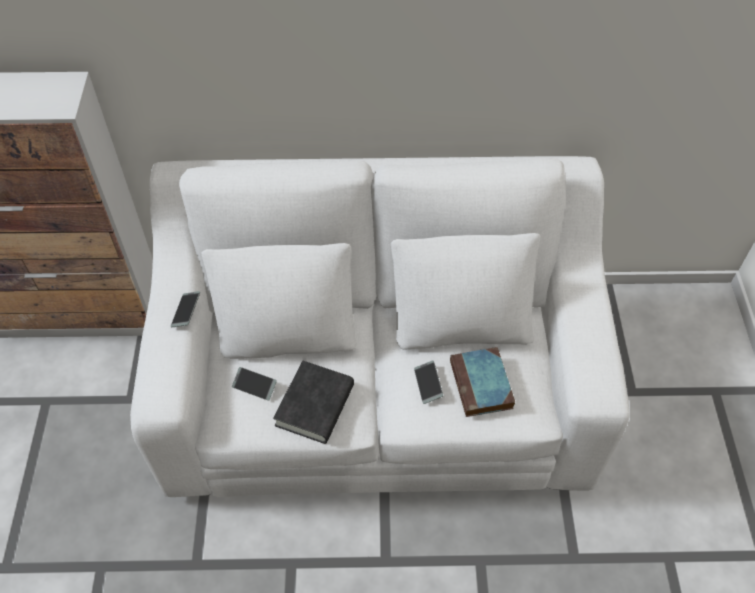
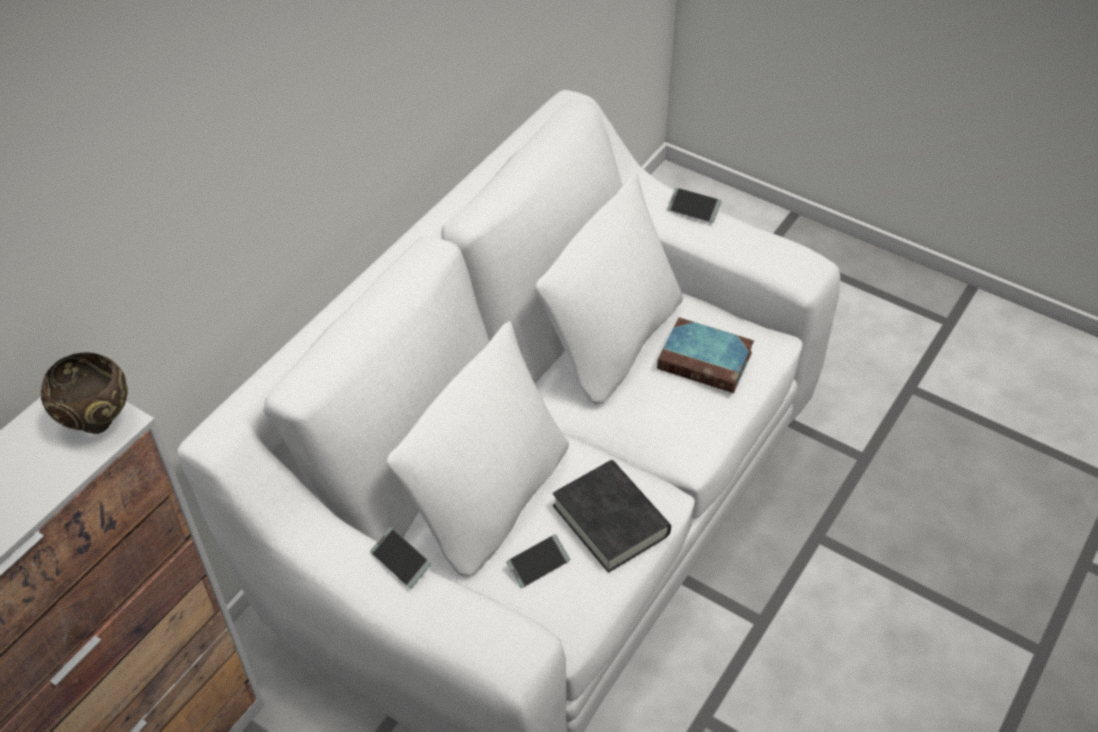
camera: 55 degrees left, 5 degrees down
phone [414,360,443,404] -> phone moved to [667,188,722,223]
none -> brown bowl [41,353,128,434]

